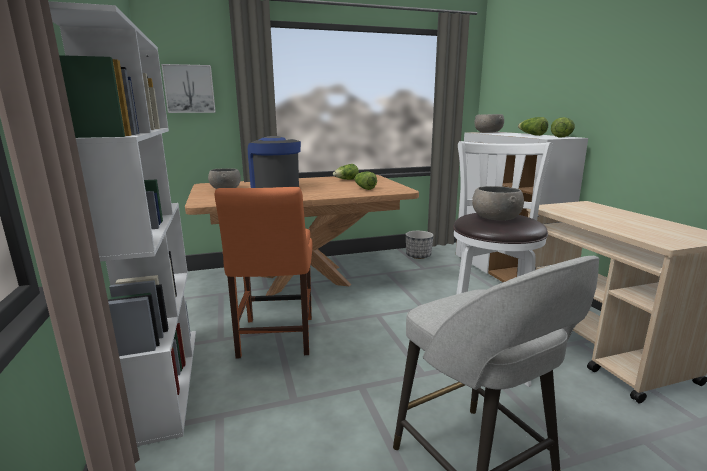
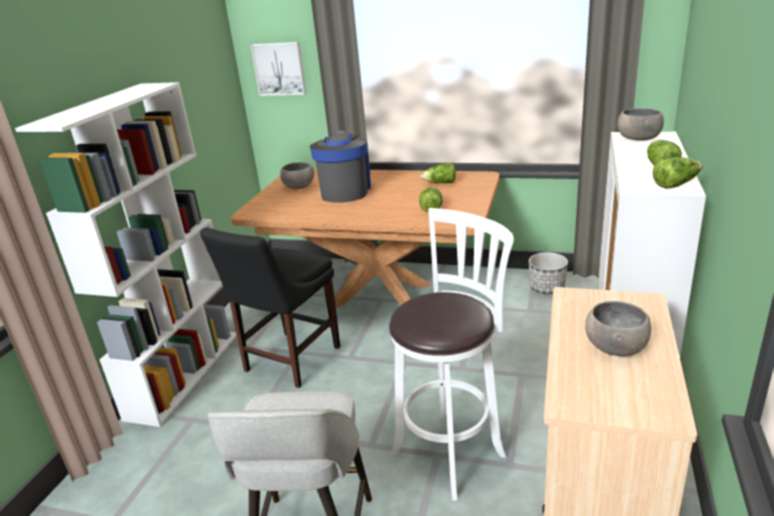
camera: 35 degrees right, 10 degrees up
orange chair [215,187,313,358] -> black chair [200,227,340,388]
grey bowl [472,186,524,221] -> grey bowl moved to [585,301,651,356]

